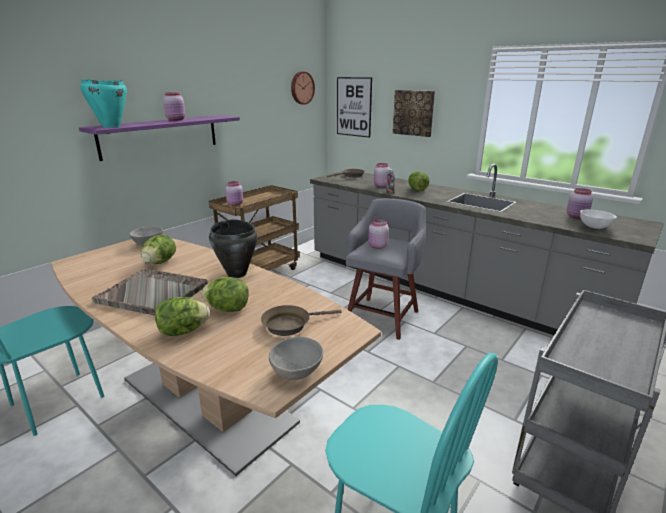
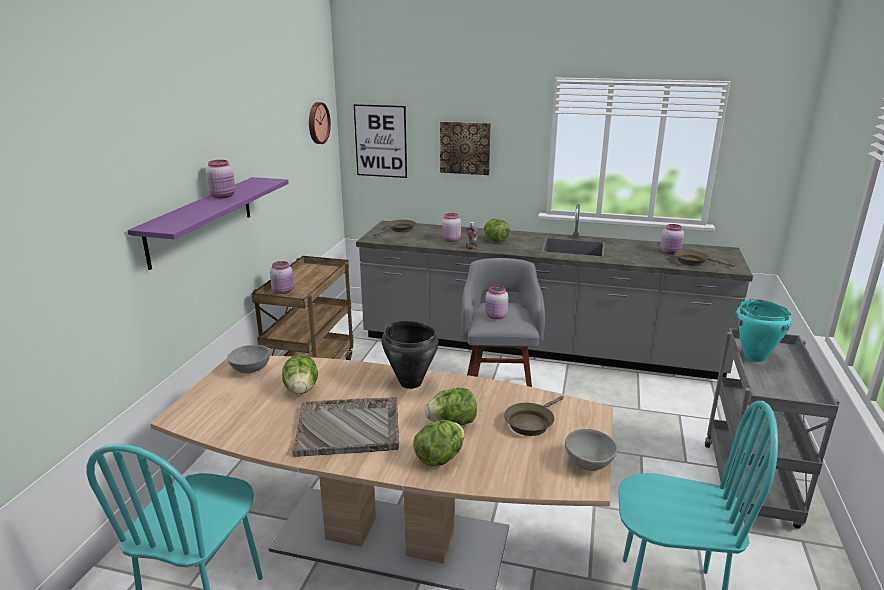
camera: 25 degrees left, 0 degrees up
turquoise cooking pot [80,79,127,128] -> turquoise cooking pot moved to [735,299,792,362]
white bowl [580,209,617,229] -> brown frying pan [675,250,735,267]

